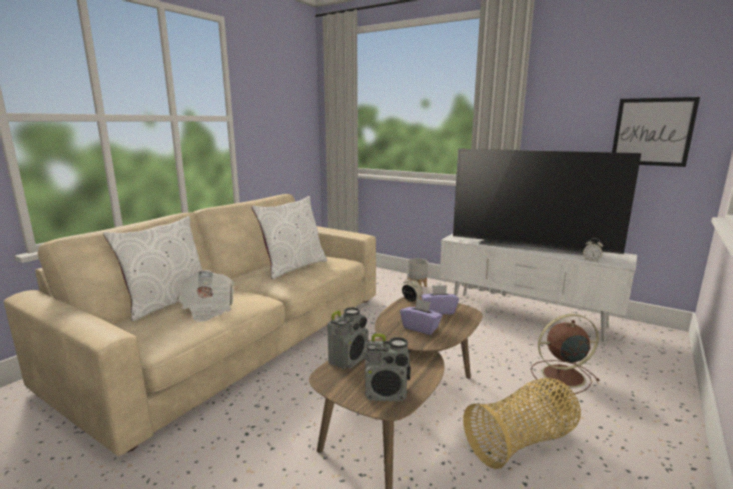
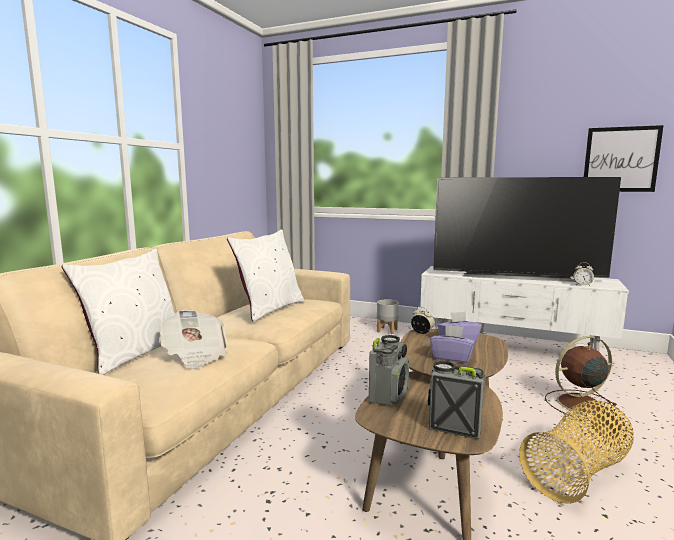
camera: 10 degrees left, 5 degrees down
radio [364,334,410,401] -> radio turned 150 degrees counterclockwise [428,361,486,439]

